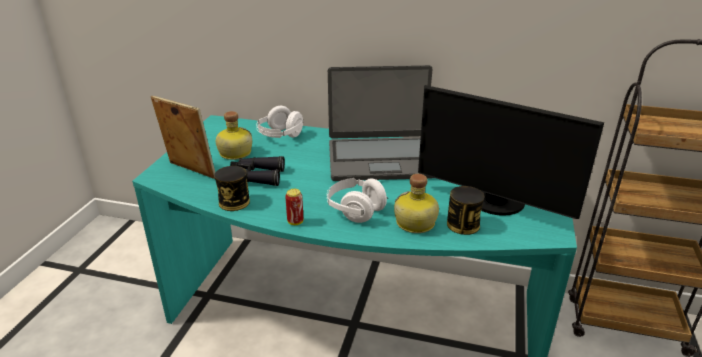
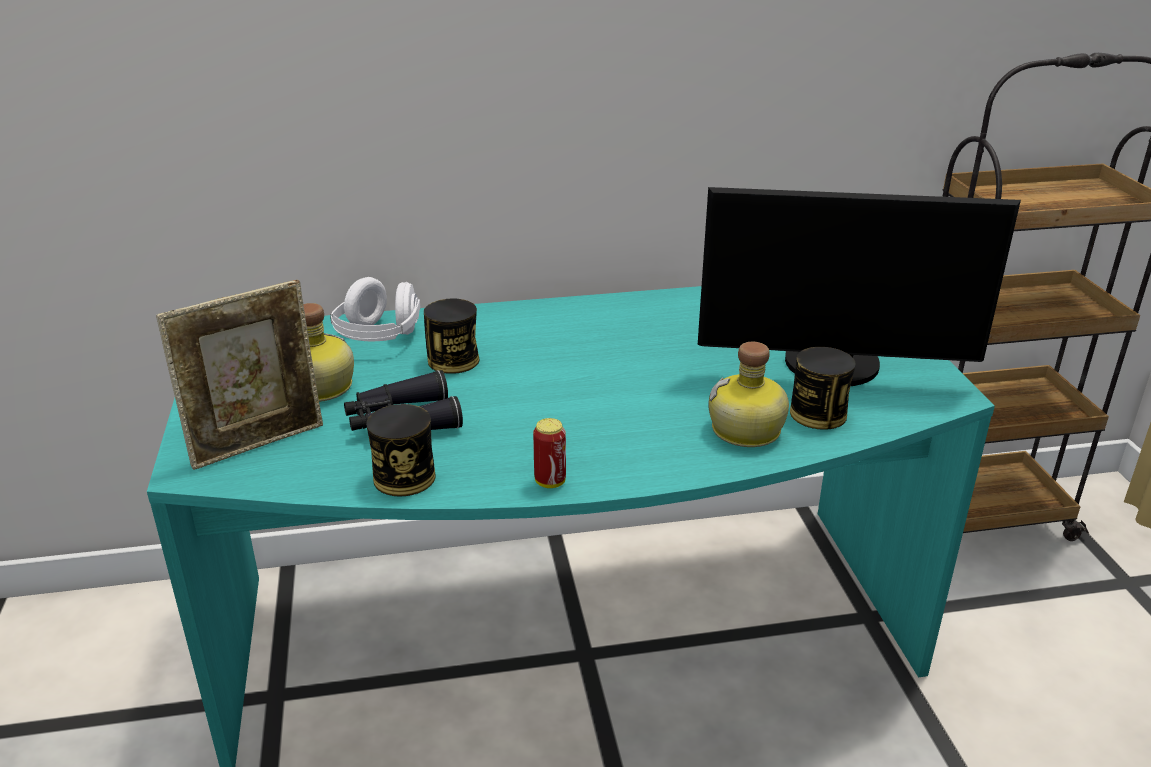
camera: 25 degrees left, 0 degrees up
picture frame [151,96,215,179] -> picture frame turned 135 degrees clockwise [156,280,323,470]
white headphones [327,178,388,223] -> none
laptop [328,65,433,181] -> none
none -> can [424,299,479,374]

